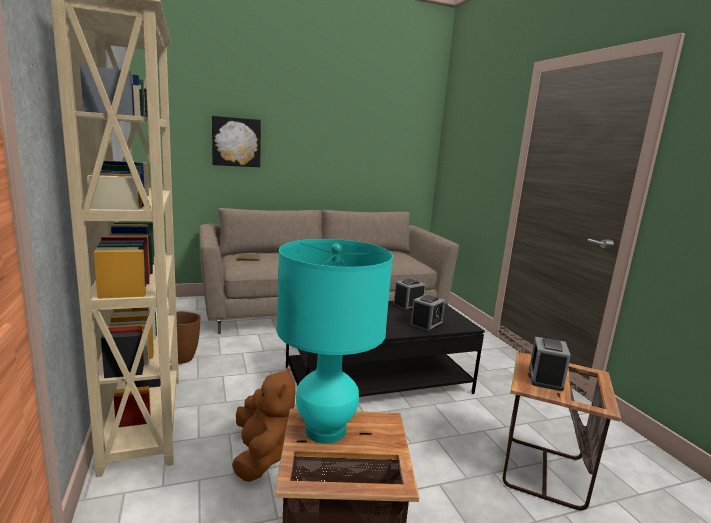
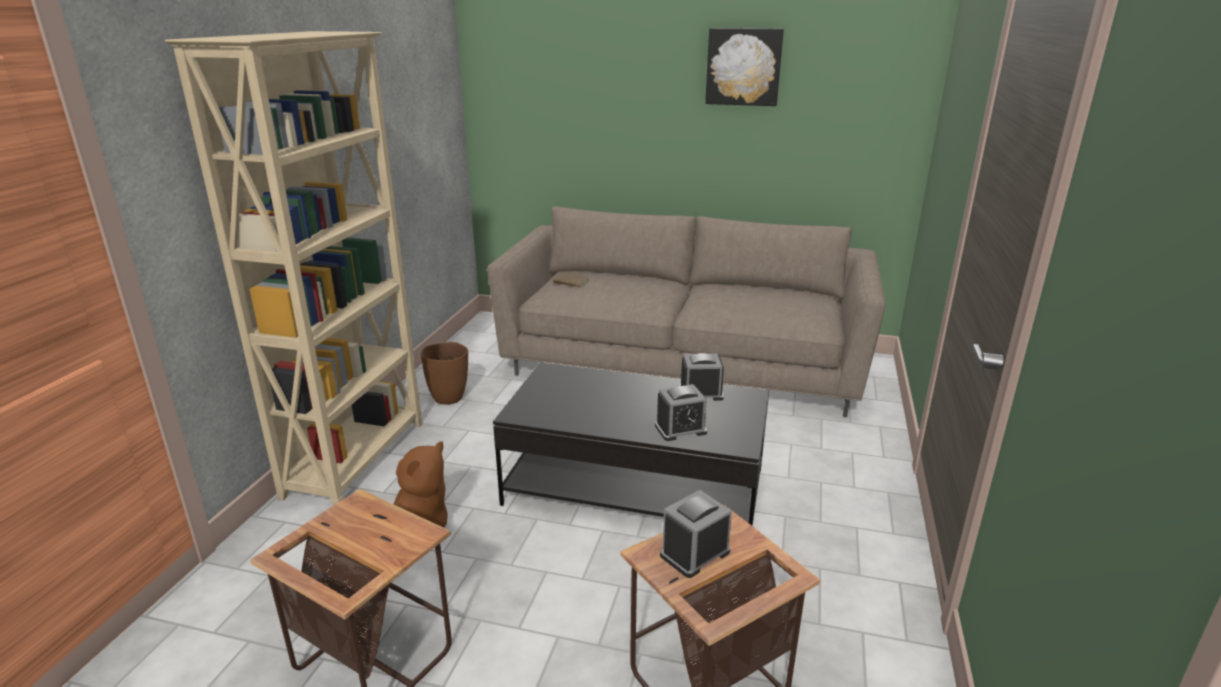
camera: 35 degrees right, 10 degrees up
picture [212,116,261,167] -> picture moved to [705,28,784,106]
turquoise table lamp [276,239,393,444] -> none

